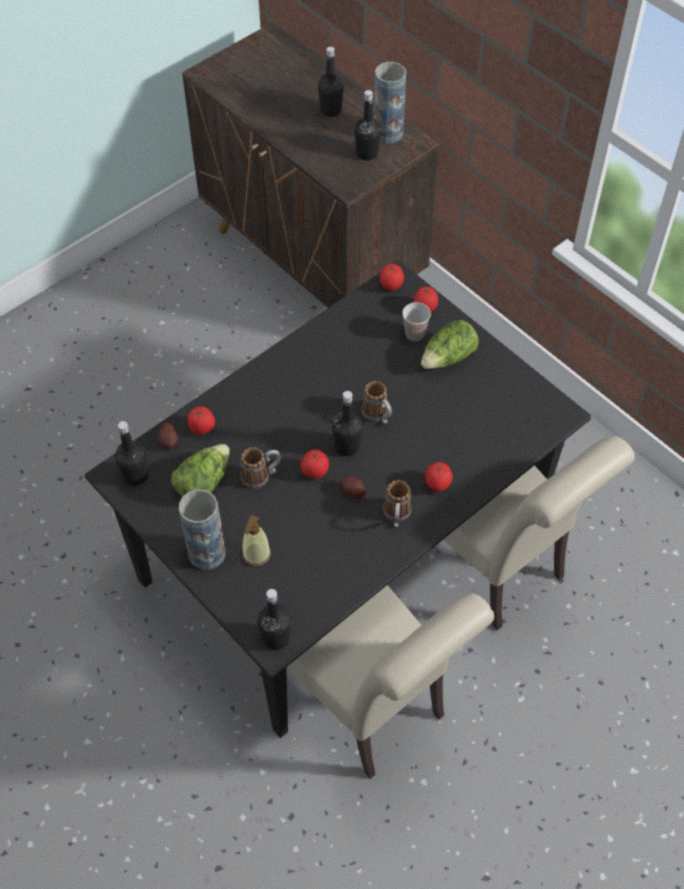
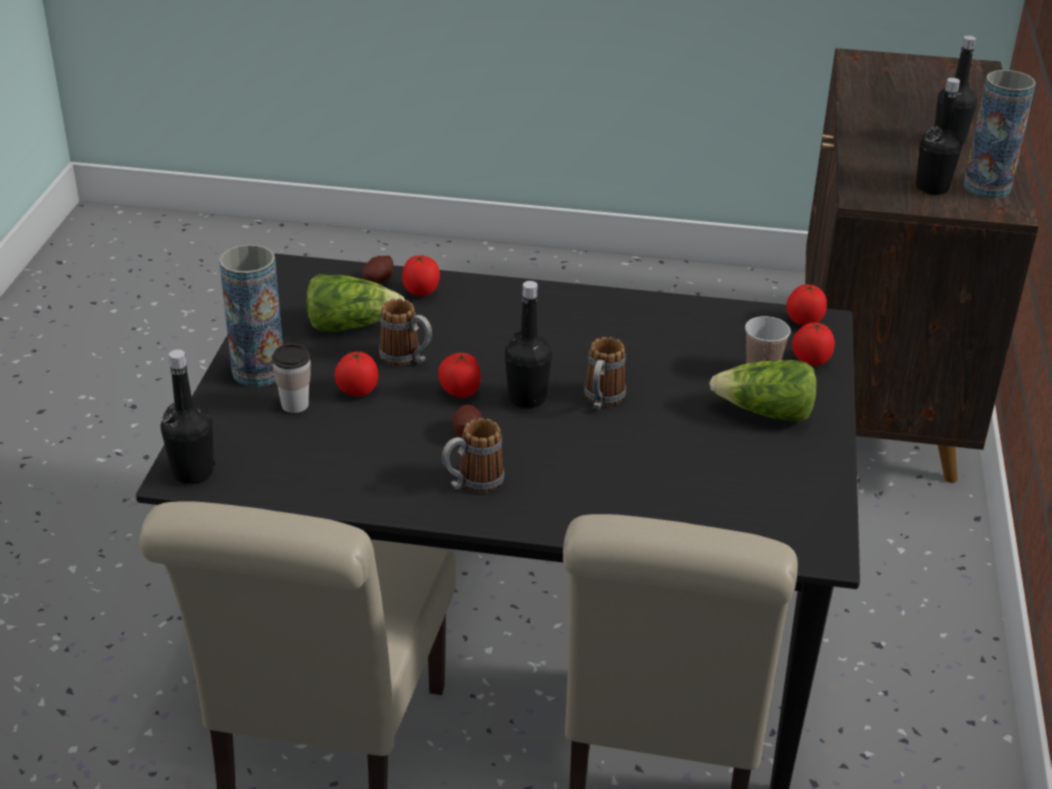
camera: 50 degrees right, 20 degrees down
black bottle [115,421,148,486] -> none
soap dispenser [242,515,271,566] -> cup [272,343,311,413]
tomato [425,462,453,492] -> tomato moved to [334,351,378,396]

